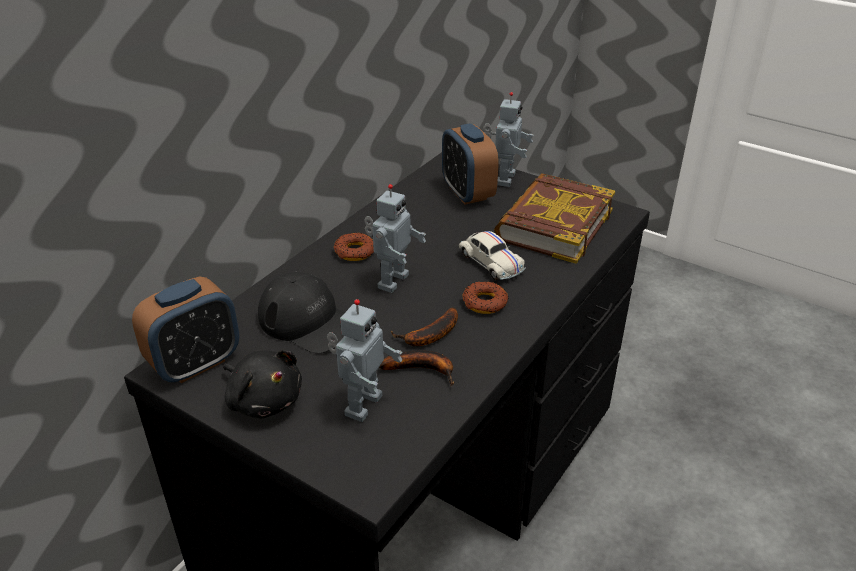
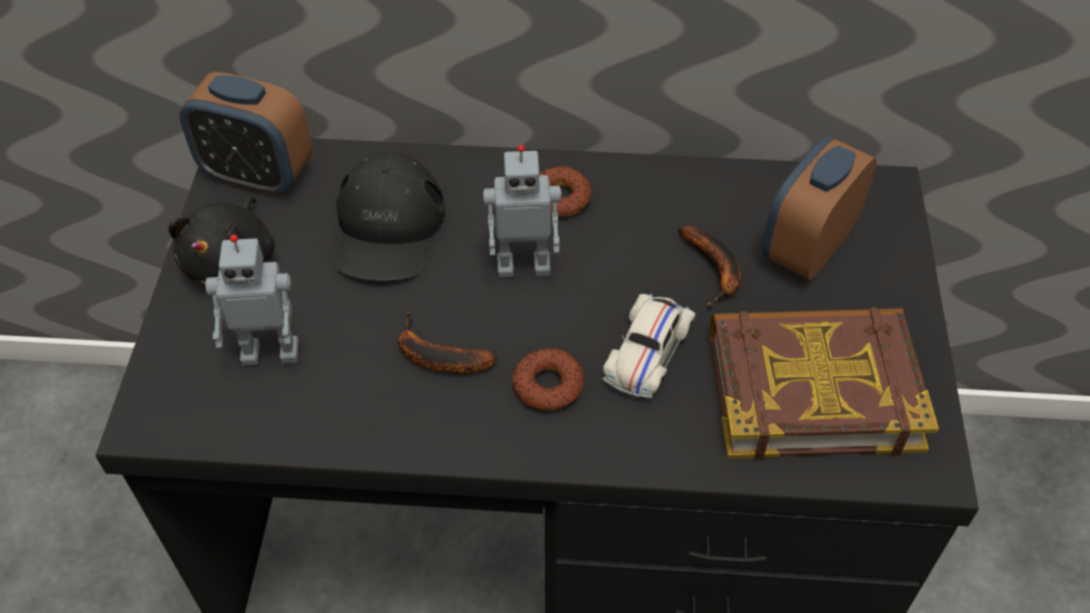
camera: 60 degrees right, 15 degrees up
banana [379,350,454,386] -> banana moved to [678,226,741,307]
toy robot [483,92,533,187] -> none

